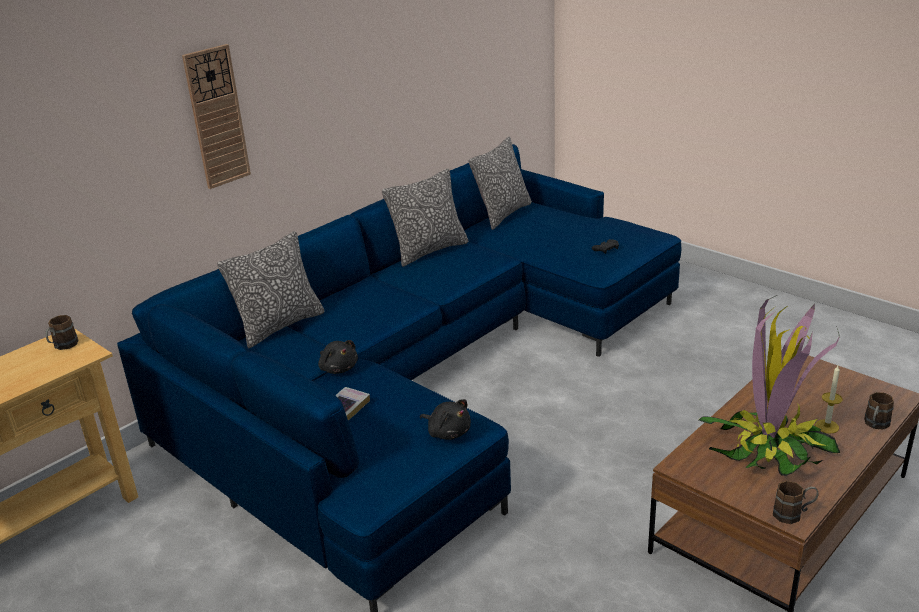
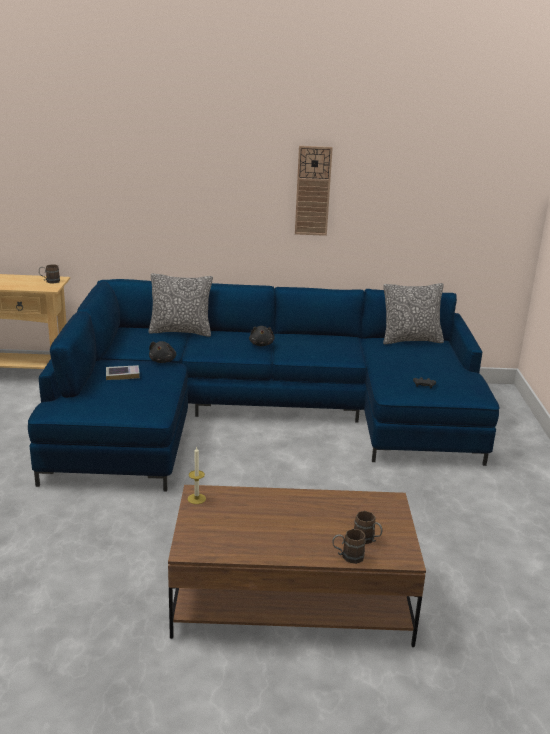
camera: 45 degrees right, 5 degrees down
wall clock [182,44,251,189] -> wall clock moved to [295,146,333,236]
pillow [382,169,468,267] -> none
black plush toy [420,399,471,440] -> black plush toy moved to [249,326,275,346]
potted plant [699,295,840,476] -> none
brown mug [773,481,819,524] -> brown mug moved to [354,511,382,544]
candle [815,366,843,434] -> candle moved to [187,446,206,504]

